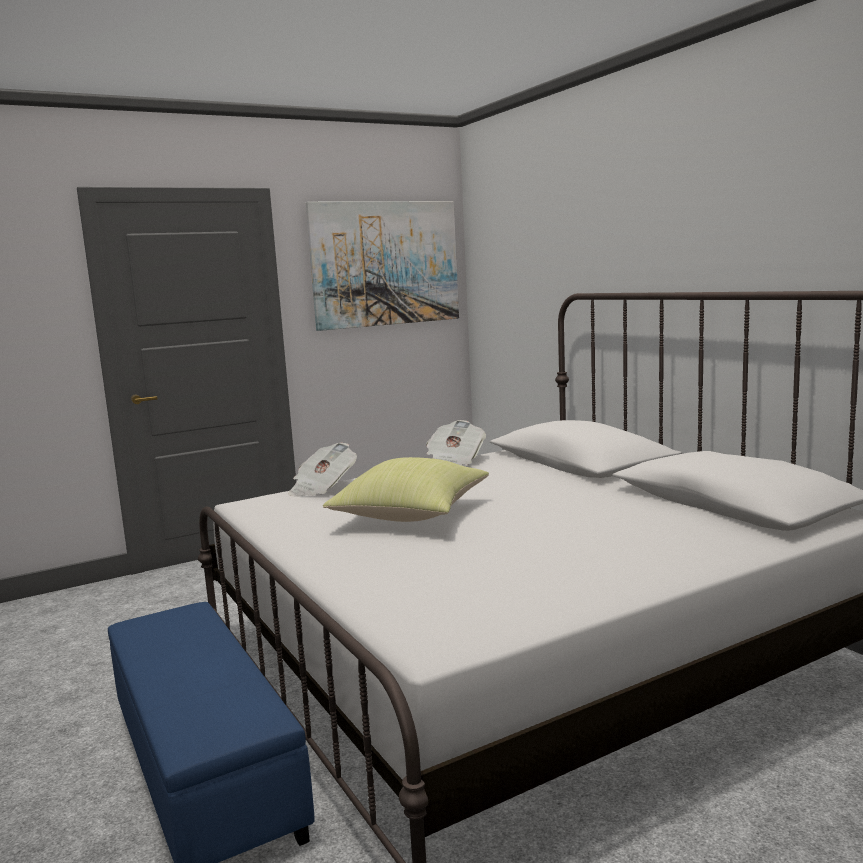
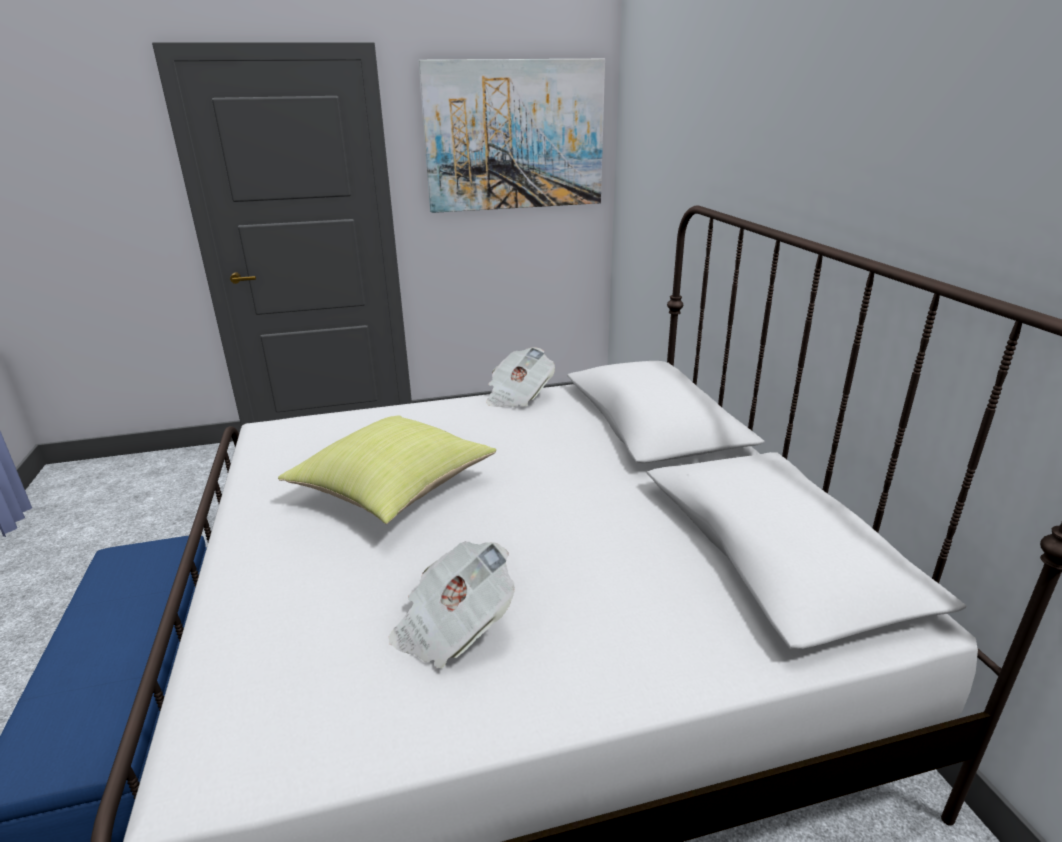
camera: 15 degrees right, 15 degrees up
newspaper [288,443,357,497] -> newspaper moved to [389,541,515,668]

